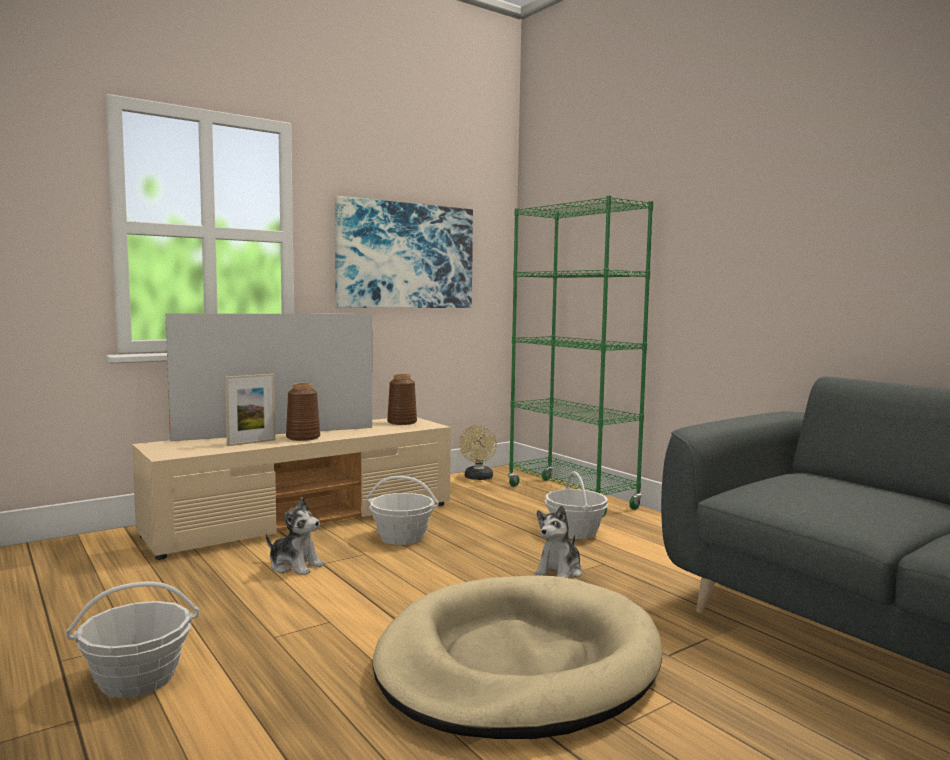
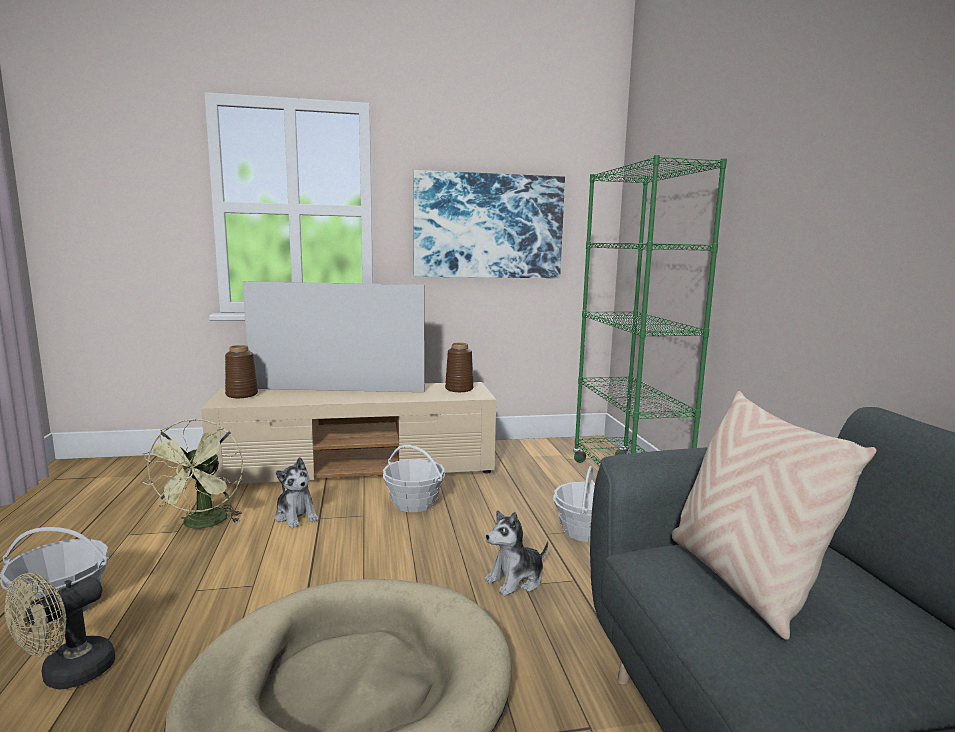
camera: 25 degrees right, 5 degrees up
picture frame [225,374,275,446] -> none
brown vase [286,383,320,441] -> brown vase moved to [225,345,258,398]
beige fan [459,425,497,480] -> beige fan moved to [4,573,115,690]
none -> green fan [142,418,243,529]
none -> beige pillow [672,391,877,640]

